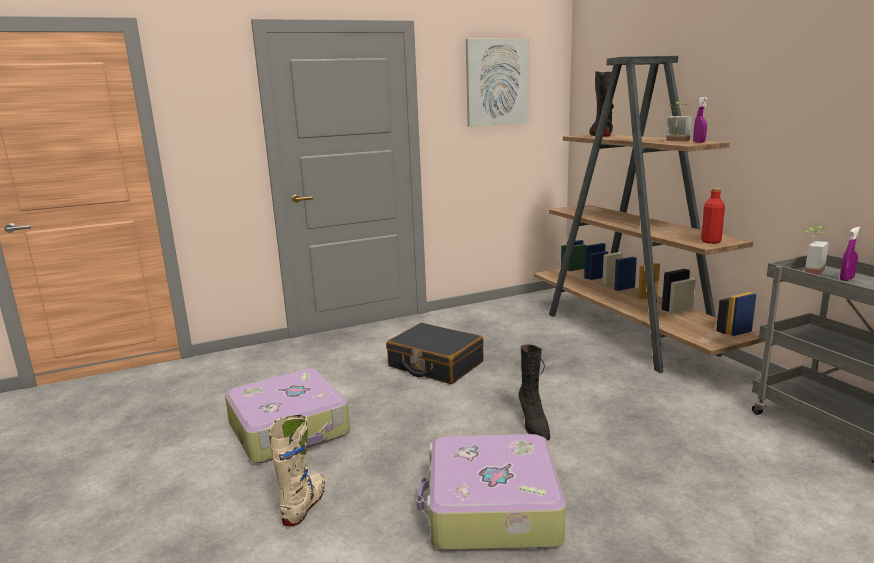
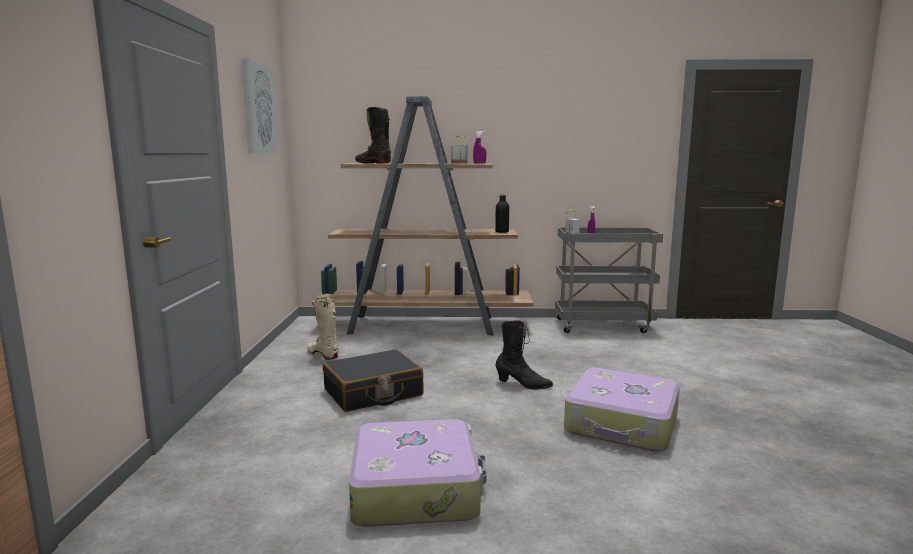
camera: 65 degrees left, 5 degrees down
beige boot [269,415,325,526] -> beige boot moved to [307,297,339,360]
red bottle [701,188,725,244] -> black bottle [495,194,509,233]

